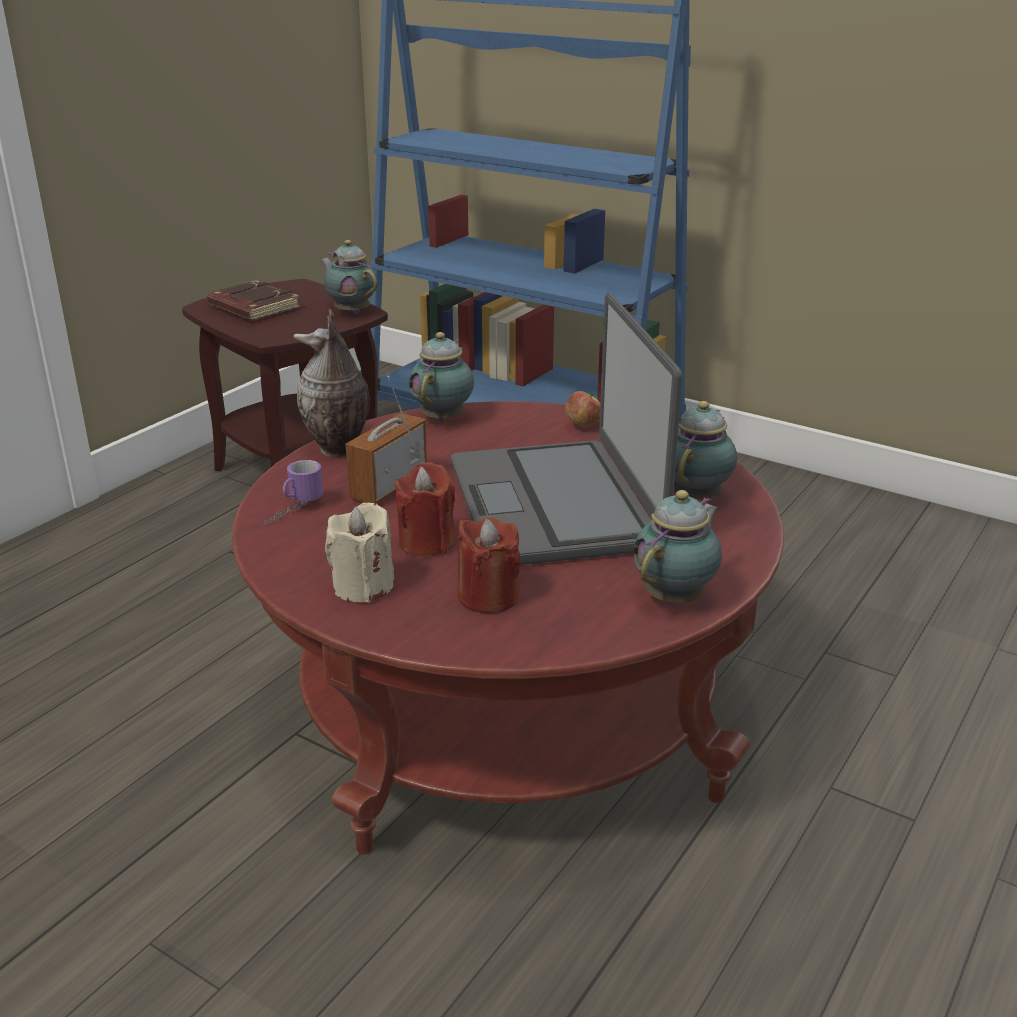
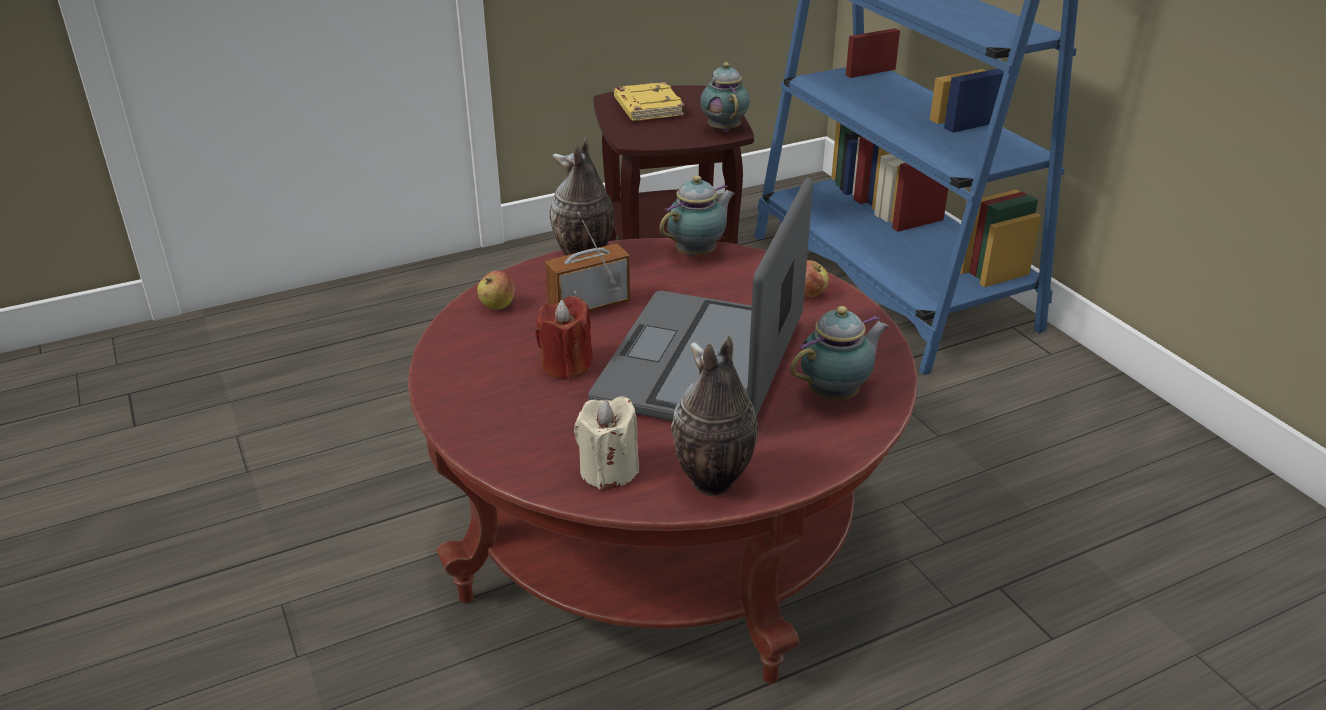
camera: 30 degrees right, 5 degrees up
brown book [207,280,300,321] -> yellow book [614,82,684,121]
mug [265,460,323,525] -> apple [477,271,515,310]
beige candle [325,503,394,603] -> beige candle moved to [574,396,639,490]
red candle [458,517,521,614] -> none
teapot [634,490,722,604] -> vase [671,335,758,496]

